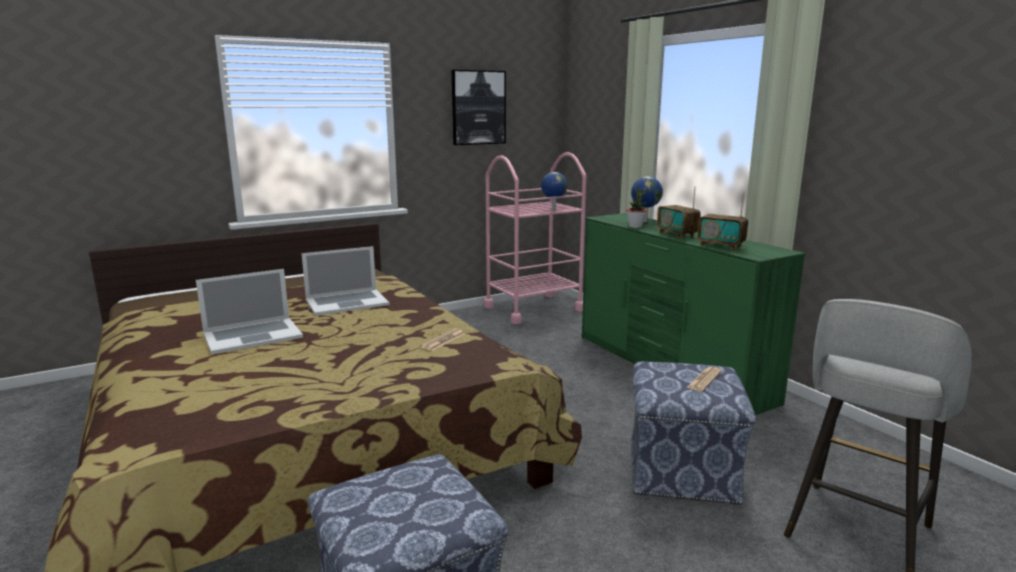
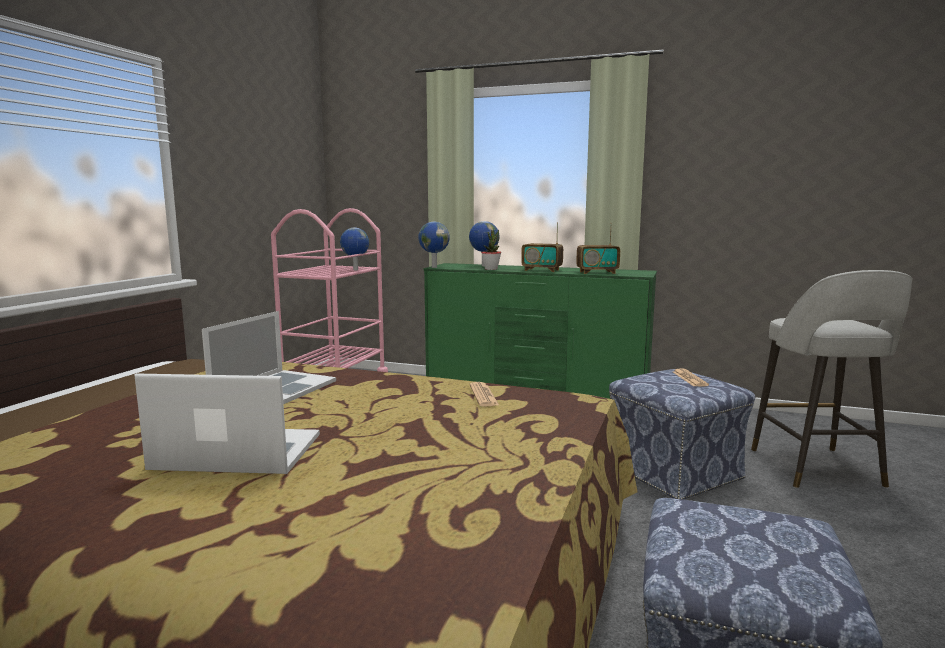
camera: 40 degrees left, 5 degrees down
laptop [196,269,303,354] -> laptop turned 105 degrees counterclockwise [134,373,320,474]
picture [452,70,506,145] -> none
none -> globe [418,222,450,268]

